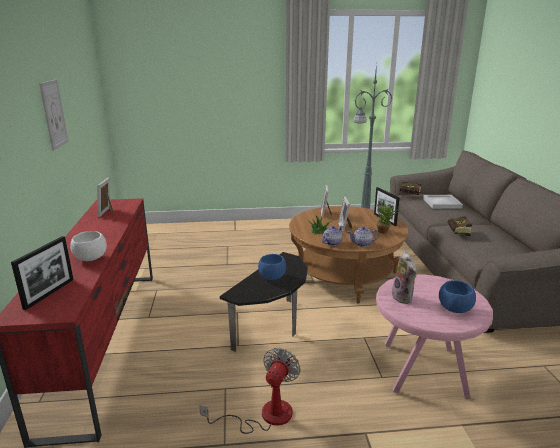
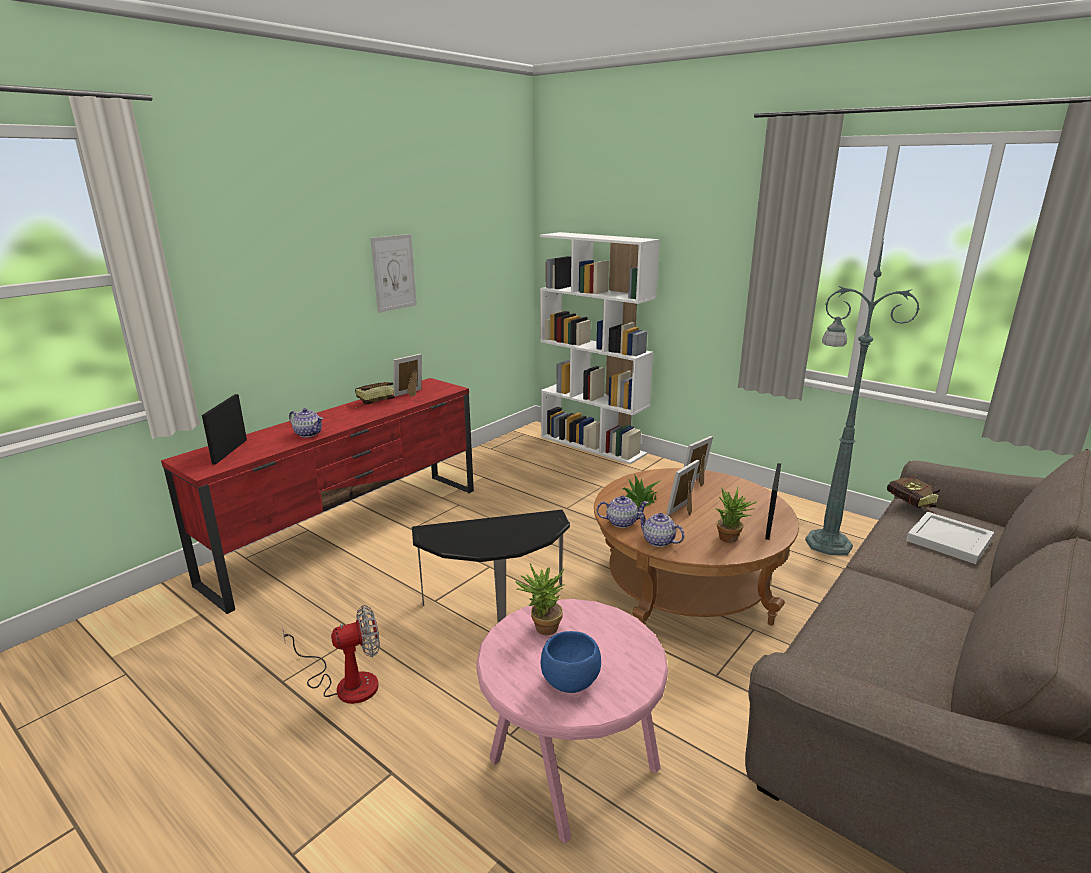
camera: 45 degrees right, 0 degrees up
picture frame [11,236,73,310] -> picture frame turned 120 degrees clockwise [202,394,247,465]
white bowl [70,231,107,261] -> teapot [289,408,323,437]
blue bowl [258,254,286,280] -> none
plush toy [392,252,417,304] -> potted plant [515,563,565,635]
book [447,216,472,241] -> book moved to [355,382,395,408]
none -> white bookcase [540,232,660,465]

